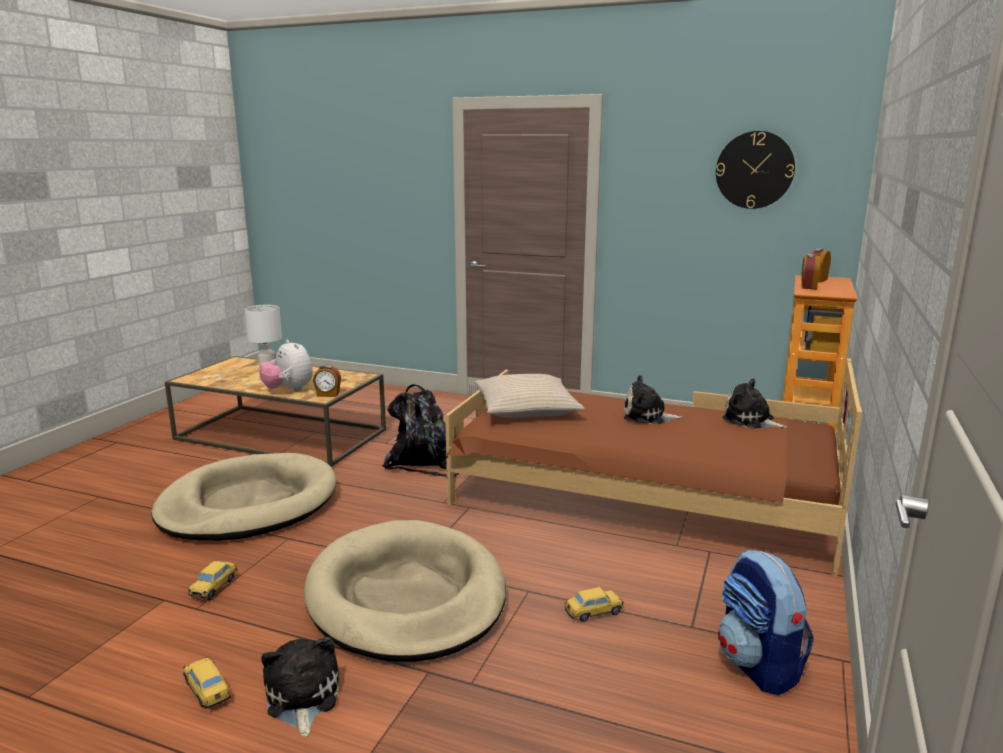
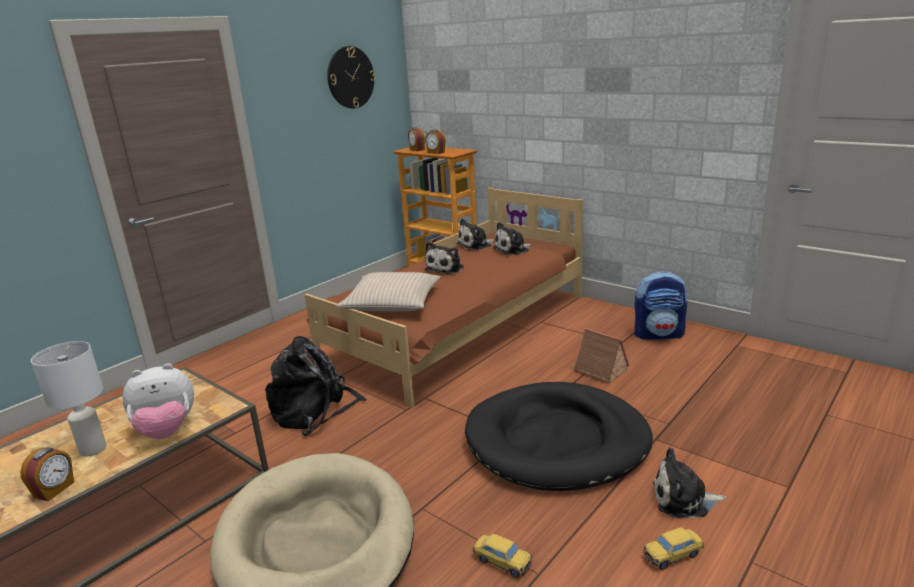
camera: 70 degrees left, 5 degrees up
beige dog bed [304,520,506,662] -> black dog bed [465,382,653,491]
alarm clock [313,365,341,397] -> alarm clock moved to [20,447,74,501]
toy car [565,587,623,622] -> toy house [570,328,629,383]
none -> plush toy [493,222,532,255]

